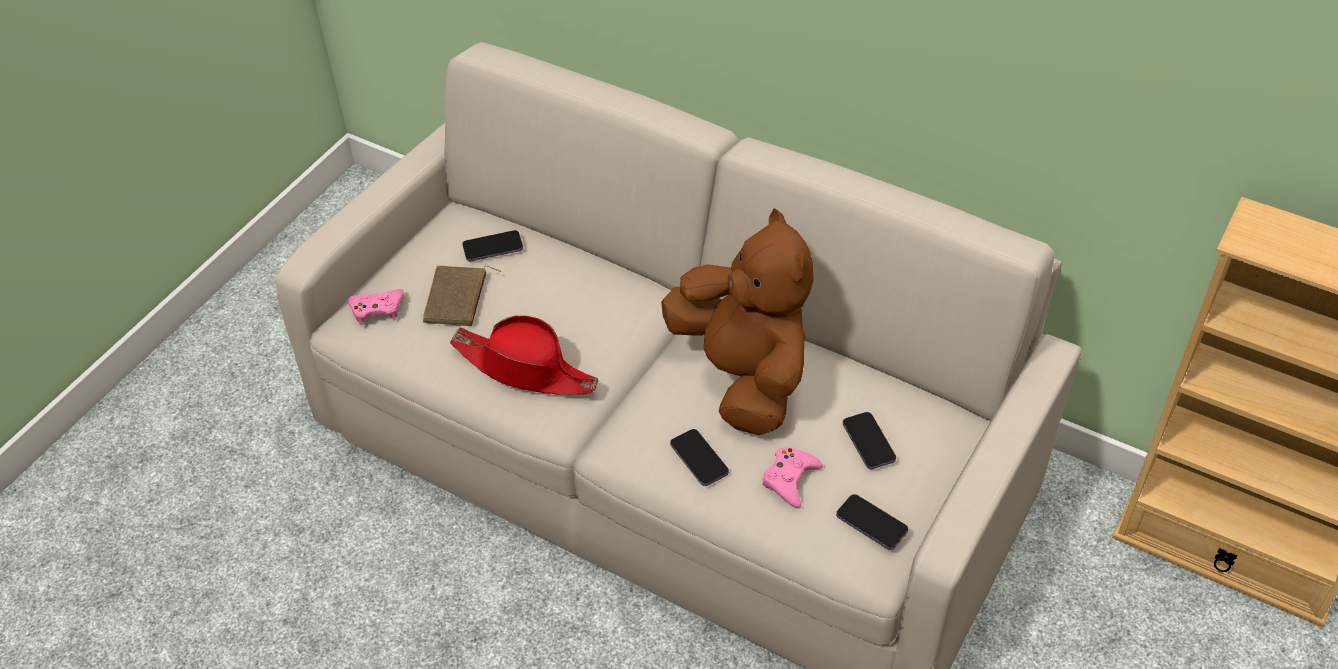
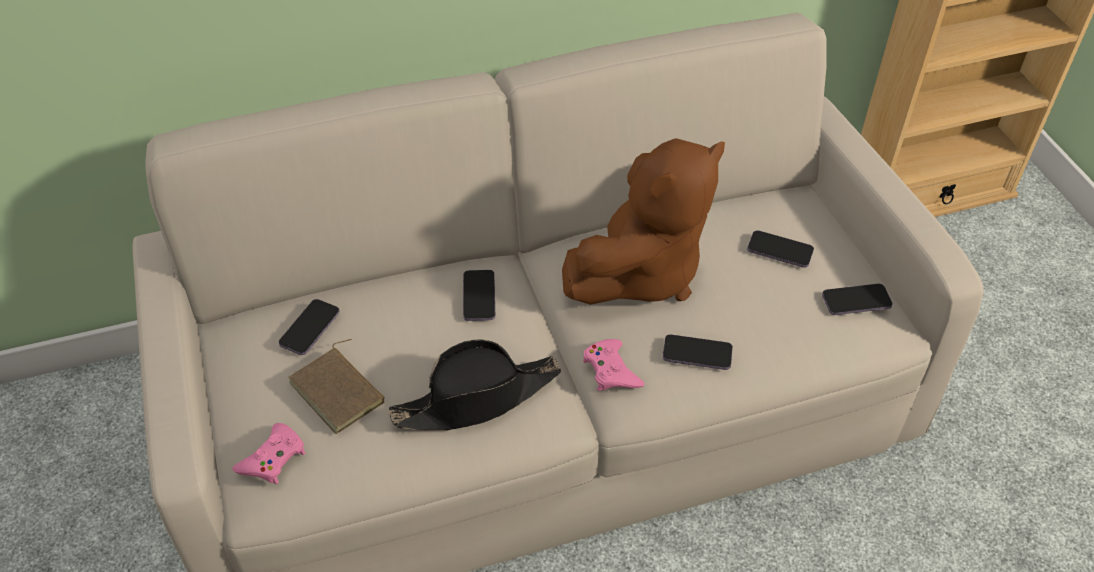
camera: 50 degrees left, 0 degrees up
red hat [450,316,599,395] -> black hat [389,339,561,431]
brown plush toy [661,208,814,435] -> brown plush toy turned 120 degrees clockwise [562,138,725,305]
pink game controller [762,447,823,508] -> pink game controller moved to [583,339,645,391]
none -> phone [463,270,495,321]

